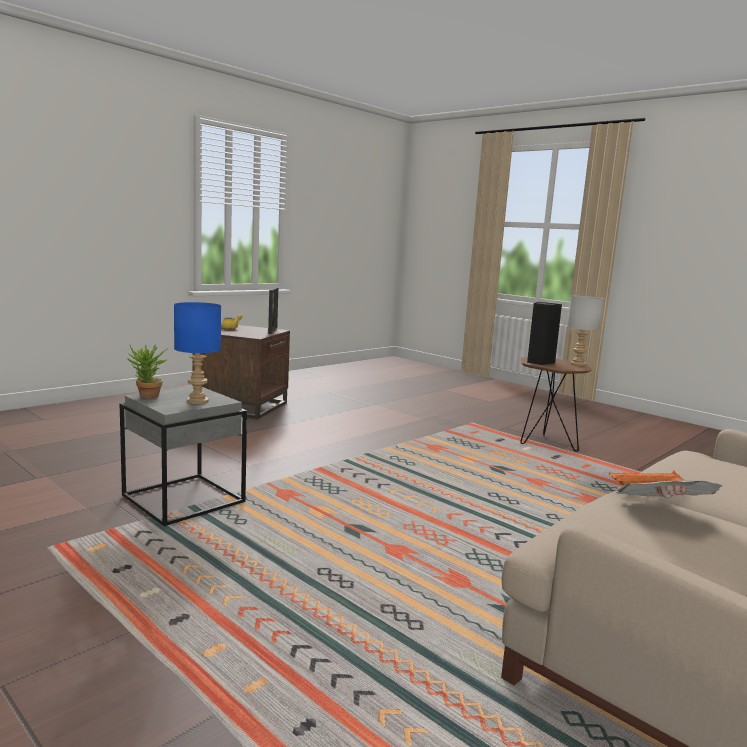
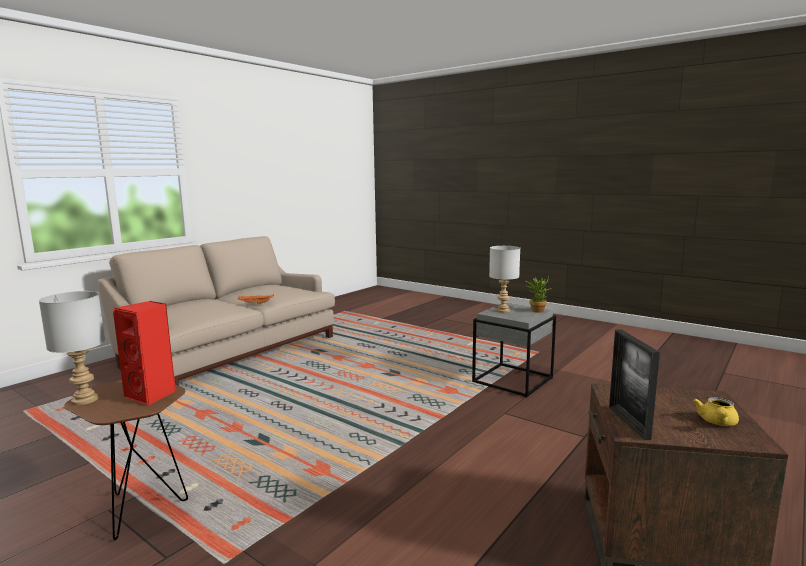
camera: 175 degrees right, 0 degrees up
blue table lamp [174,302,221,404] -> grey table lamp [489,246,520,313]
black speaker [527,302,562,365] -> red speaker [113,301,176,406]
newspaper [616,481,722,499] -> none

